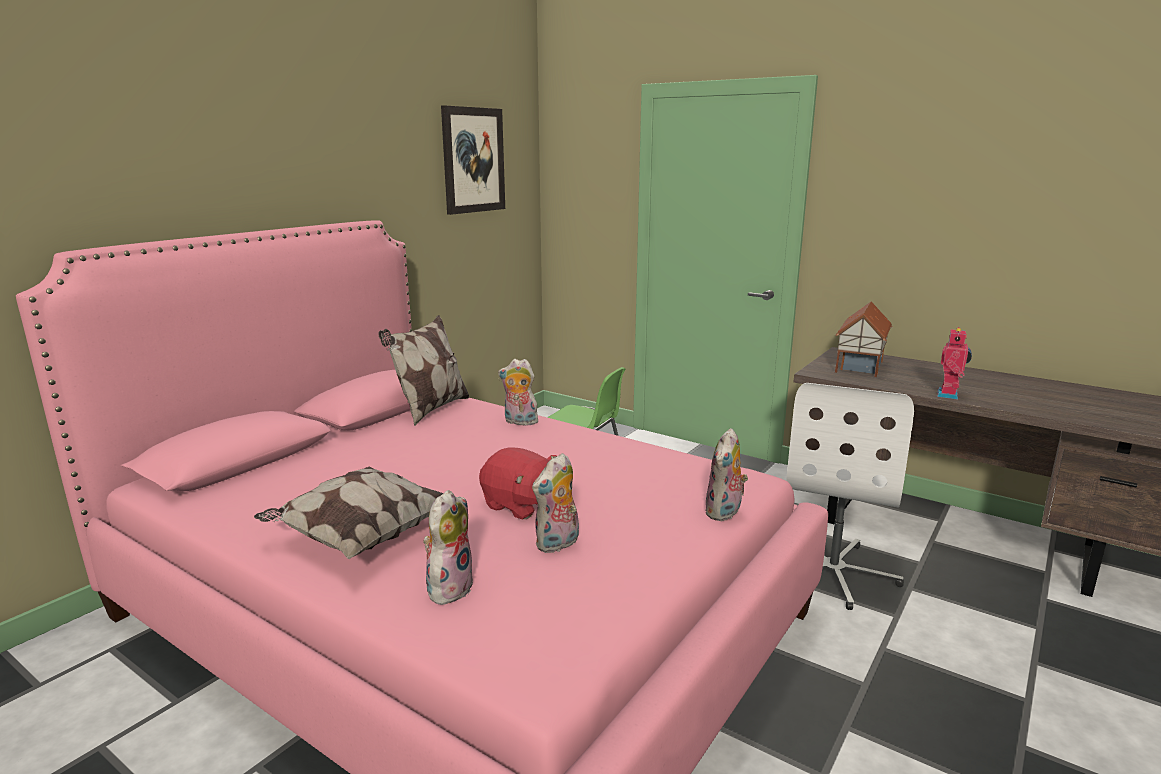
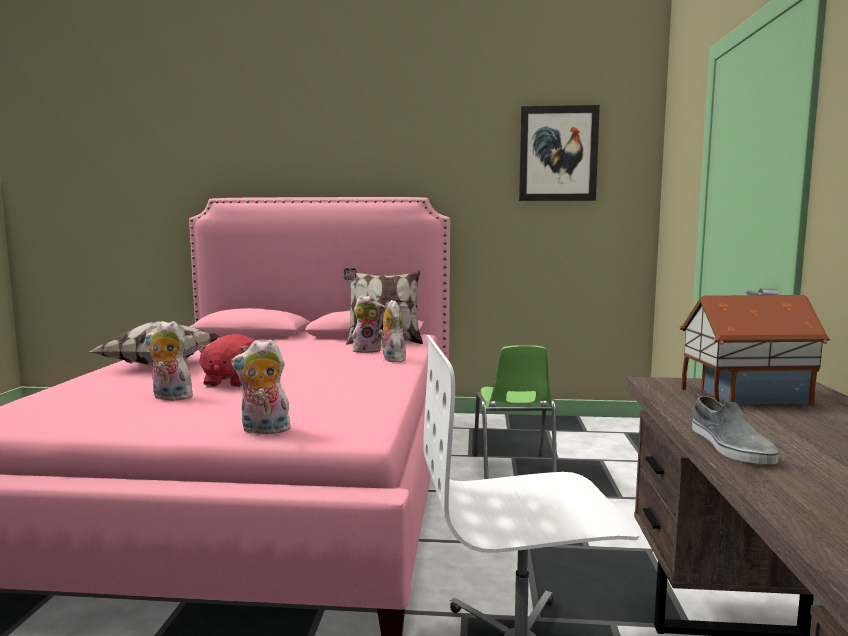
camera: 60 degrees right, 10 degrees down
plush toy [423,490,473,607] -> plush toy moved to [352,295,386,353]
toy robot [937,327,972,400] -> grey shoe [692,396,779,464]

